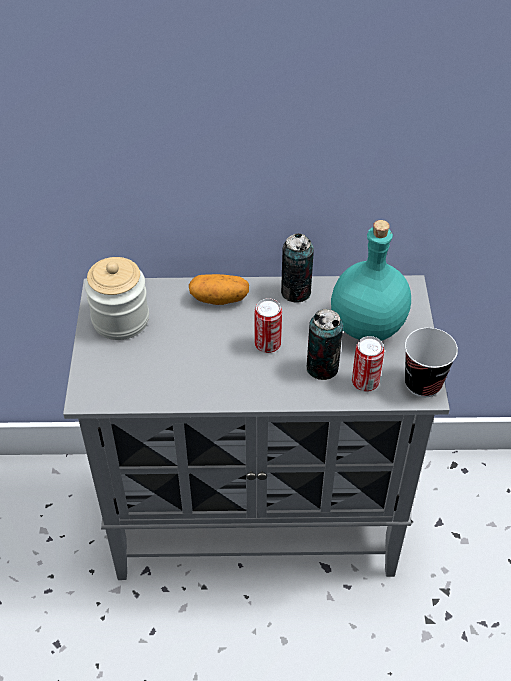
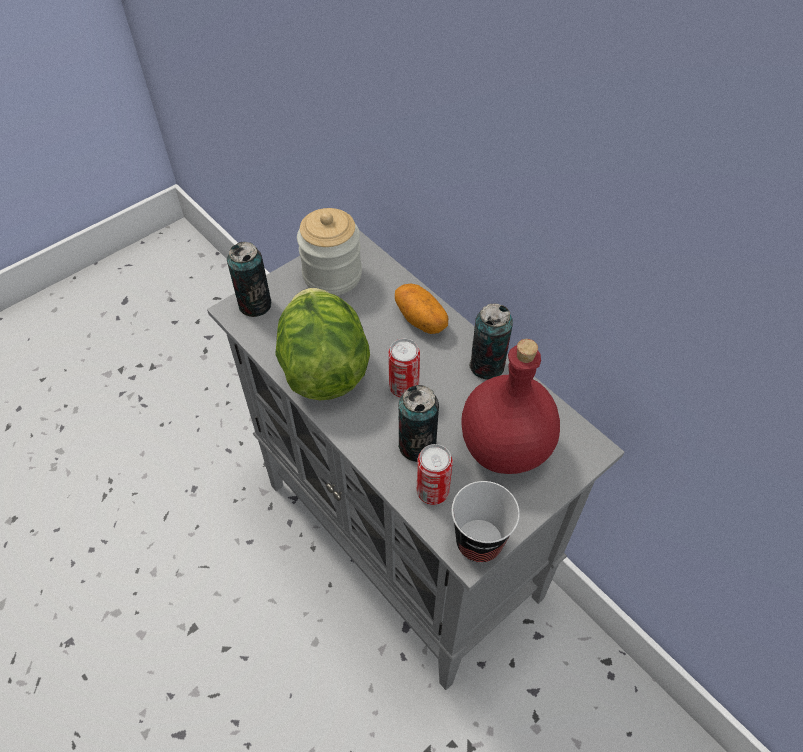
camera: 50 degrees right, 5 degrees up
turquoise bottle [331,220,411,341] -> red bottle [461,339,560,474]
none -> can [227,242,271,317]
none -> lettuce [275,288,370,400]

